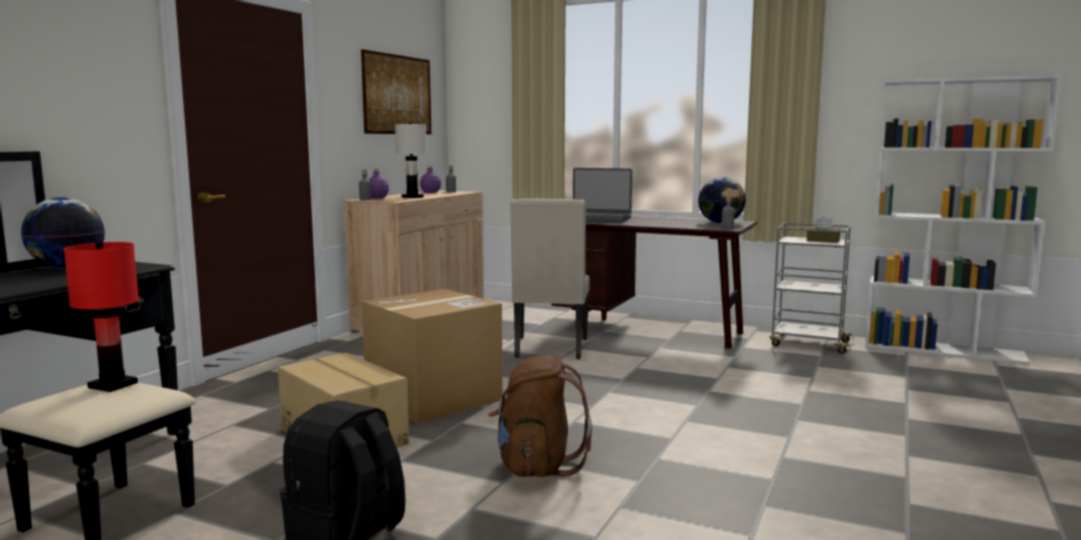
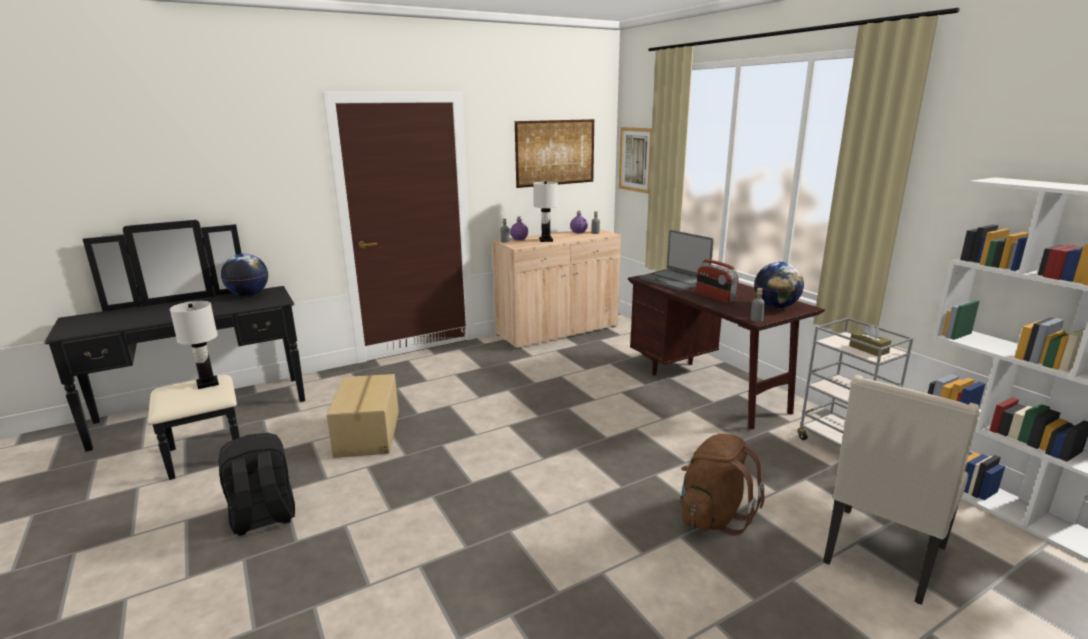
camera: 35 degrees right, 10 degrees up
red table lamp [63,242,139,392] -> white table lamp [170,301,219,389]
cardboard box [362,289,503,424] -> none
brown backpack [488,355,592,477] -> brown backpack moved to [680,434,765,536]
beige chair [510,199,590,360] -> beige chair moved to [823,375,980,605]
none -> picture [619,127,652,194]
none -> radio [696,260,739,303]

